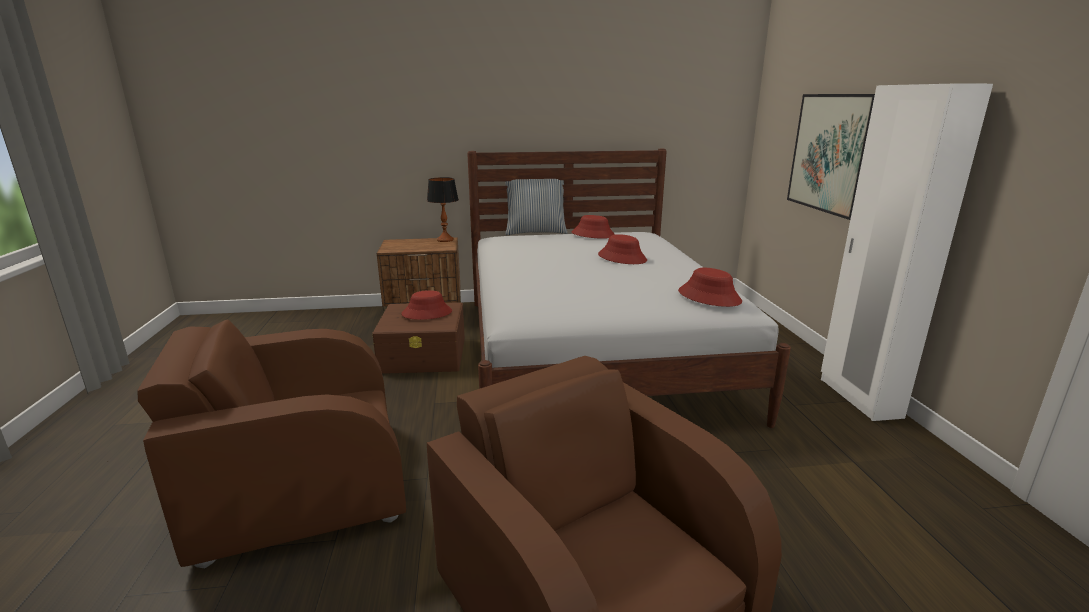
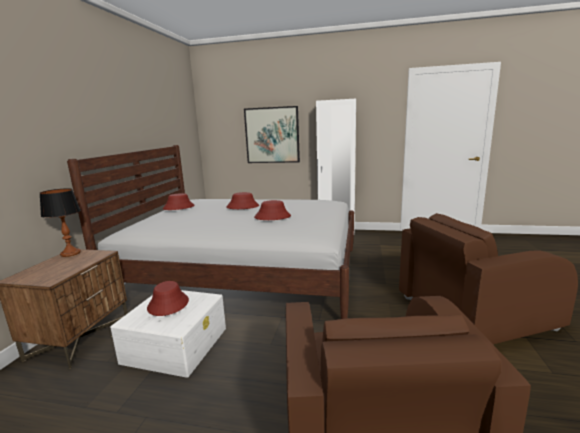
camera: 70 degrees left, 5 degrees down
brown storage box [372,302,465,374] -> white storage box [110,290,226,378]
pillow [505,179,568,235] -> none
red hat [678,268,742,307] -> red hat moved to [254,200,291,220]

